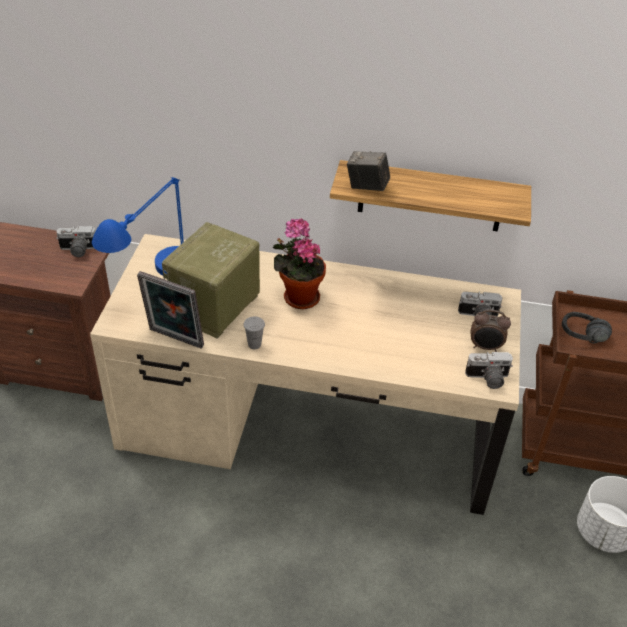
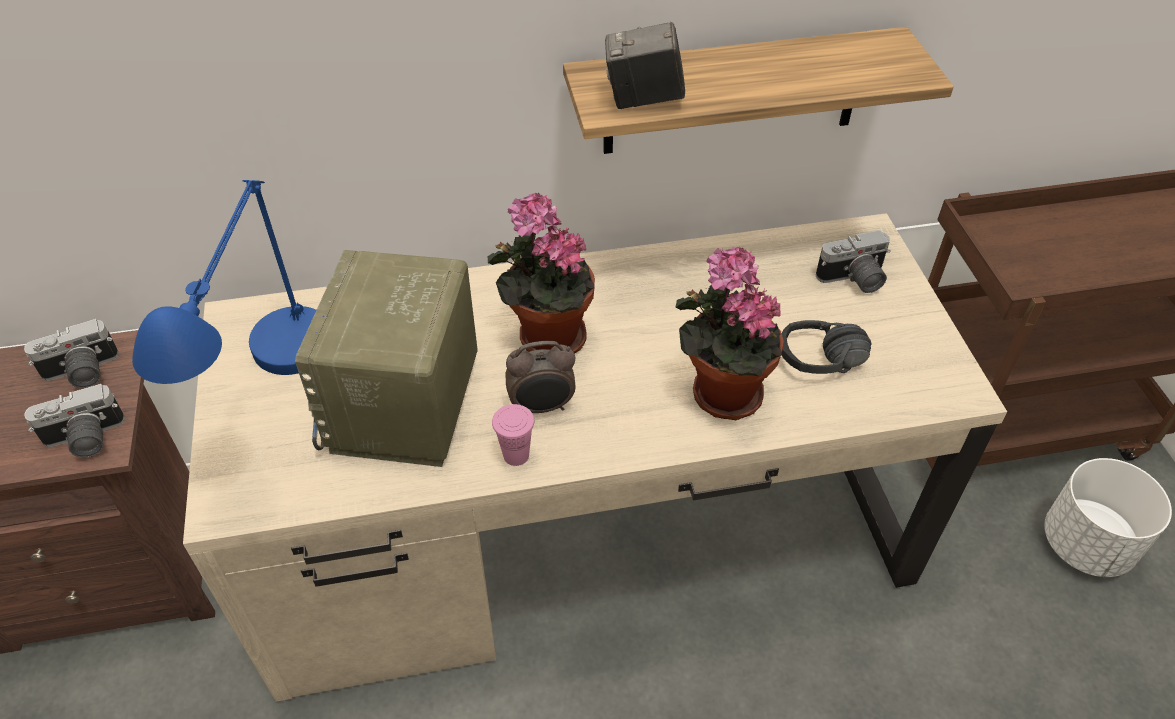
camera: 20 degrees left, 5 degrees up
picture frame [137,271,204,349] -> none
grey cup [243,316,265,349] -> pink cup [492,404,534,466]
camera [465,352,513,389] -> camera moved to [24,384,125,457]
alarm clock [471,310,511,352] -> alarm clock moved to [505,341,575,413]
black headphones [562,312,612,344] -> black headphones moved to [781,320,871,374]
none -> potted plant [676,246,784,420]

